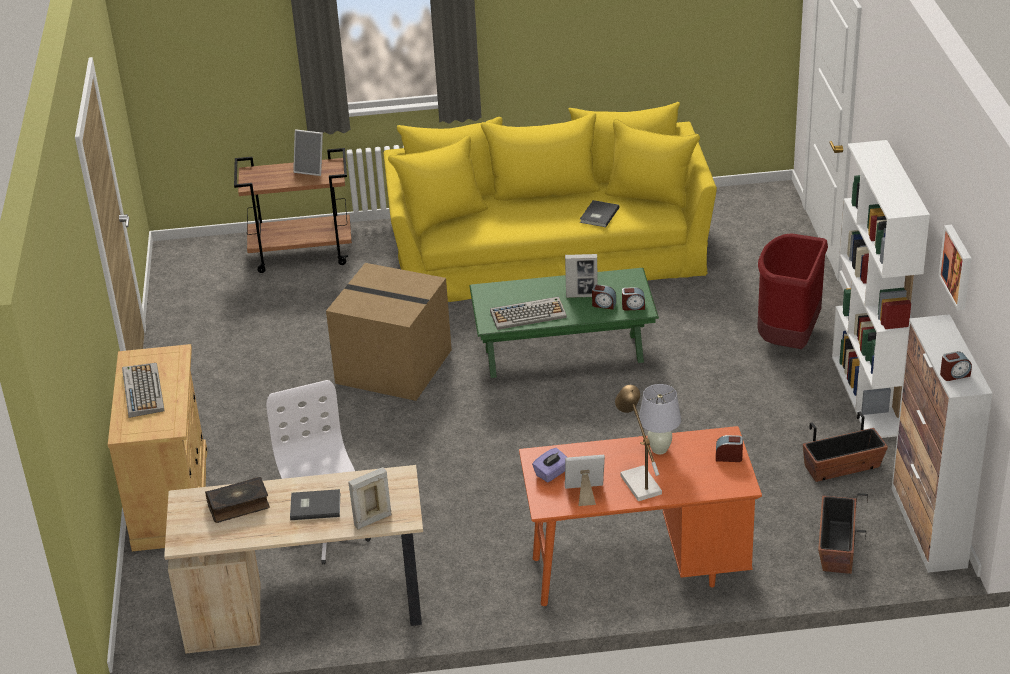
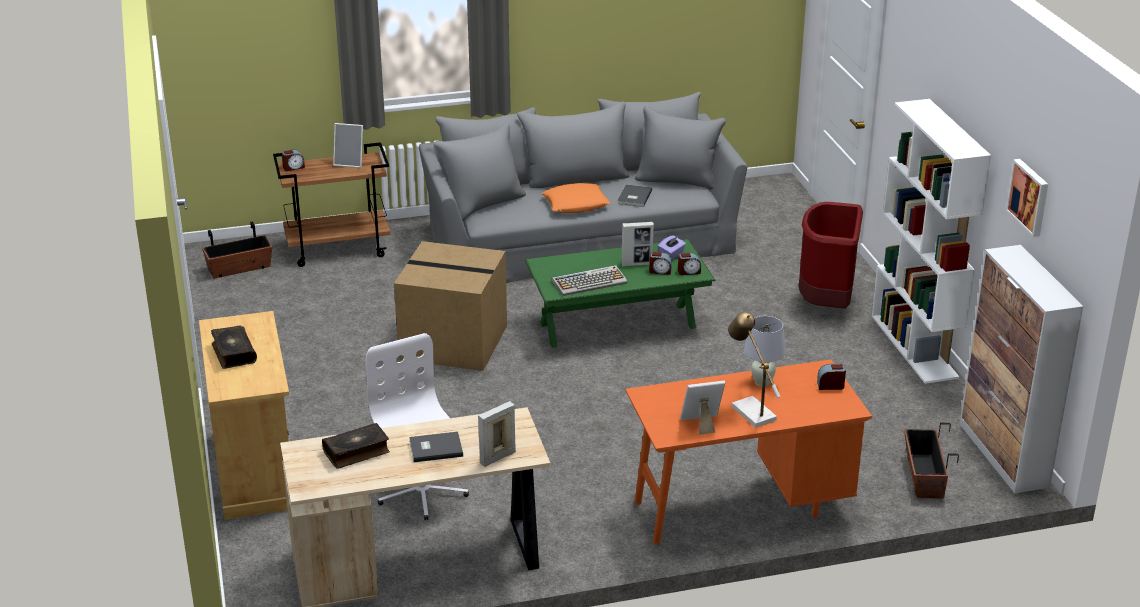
camera: 10 degrees left, 5 degrees down
keyboard [122,363,164,418] -> book [211,325,257,369]
yellow sofa [383,102,717,302] -> grey sofa [419,92,747,283]
purple tissue box [532,448,568,483] -> purple tissue box moved to [657,235,686,260]
planter [803,412,888,482] -> planter moved to [202,221,272,279]
alarm clock [940,351,972,381] -> alarm clock moved to [282,150,305,171]
none -> orange pillow [542,183,610,213]

